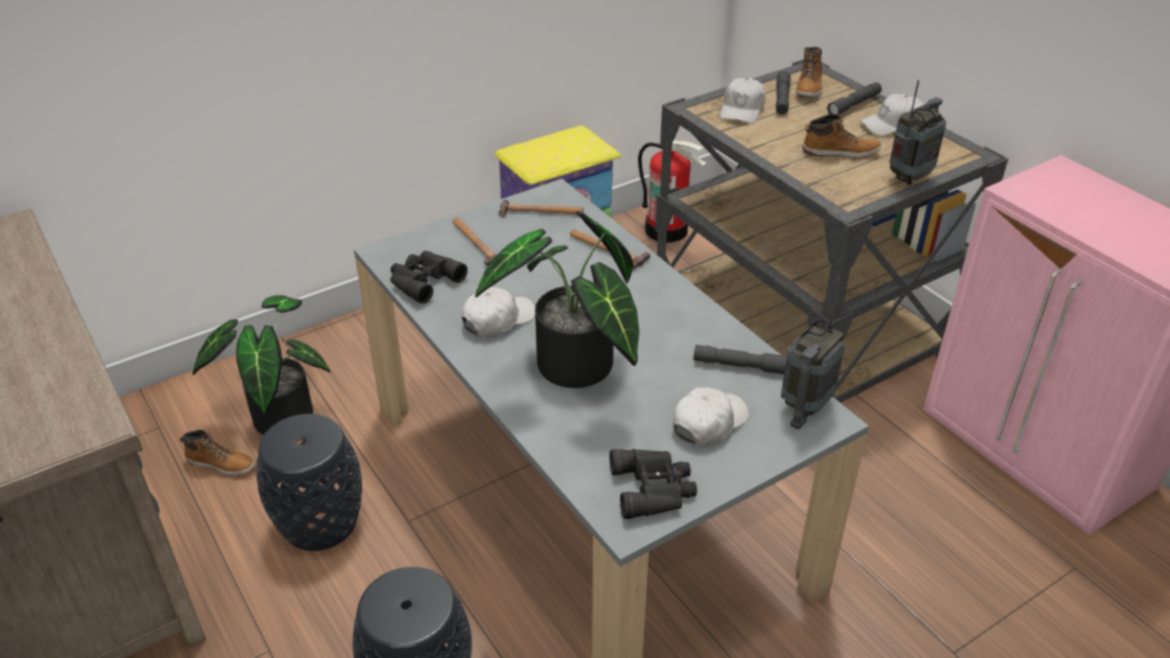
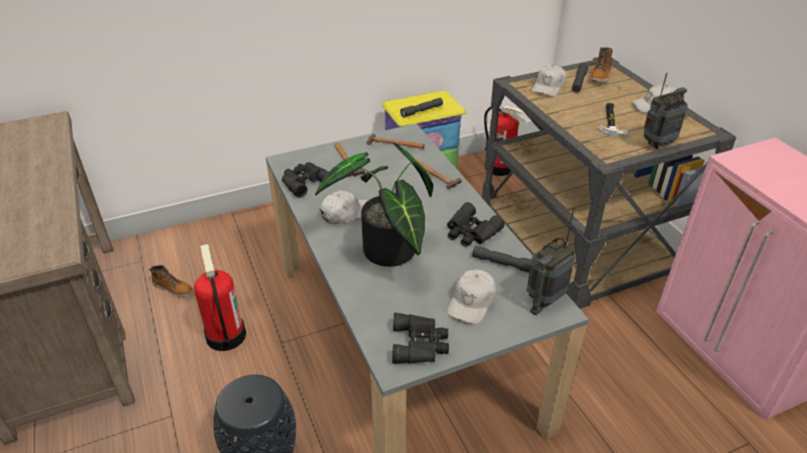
camera: 10 degrees right, 0 degrees up
potted plant [193,295,330,435] -> none
black stool [257,414,362,551] -> fire extinguisher [194,244,246,351]
white cap [673,387,749,446] -> white cap turned 150 degrees clockwise [447,270,496,324]
boot [802,114,881,158] -> hammer [599,103,628,137]
grey flashlight [827,82,882,115] -> grey flashlight moved to [400,98,443,118]
none -> black binoculars [447,202,505,247]

